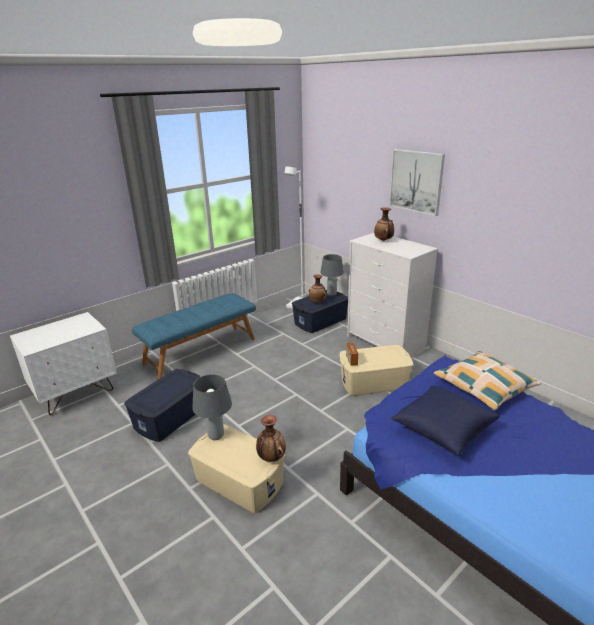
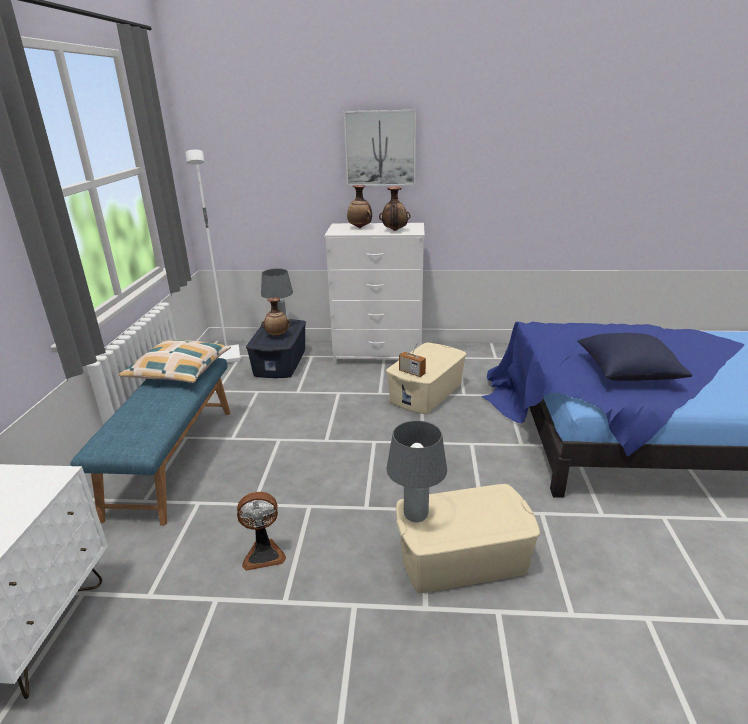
camera: 45 degrees left, 0 degrees up
blue storage box [124,369,201,442] -> fan [237,492,286,571]
vase [256,415,286,462] -> vase moved to [379,186,411,231]
pillow [434,351,541,410] -> pillow moved to [118,340,231,383]

